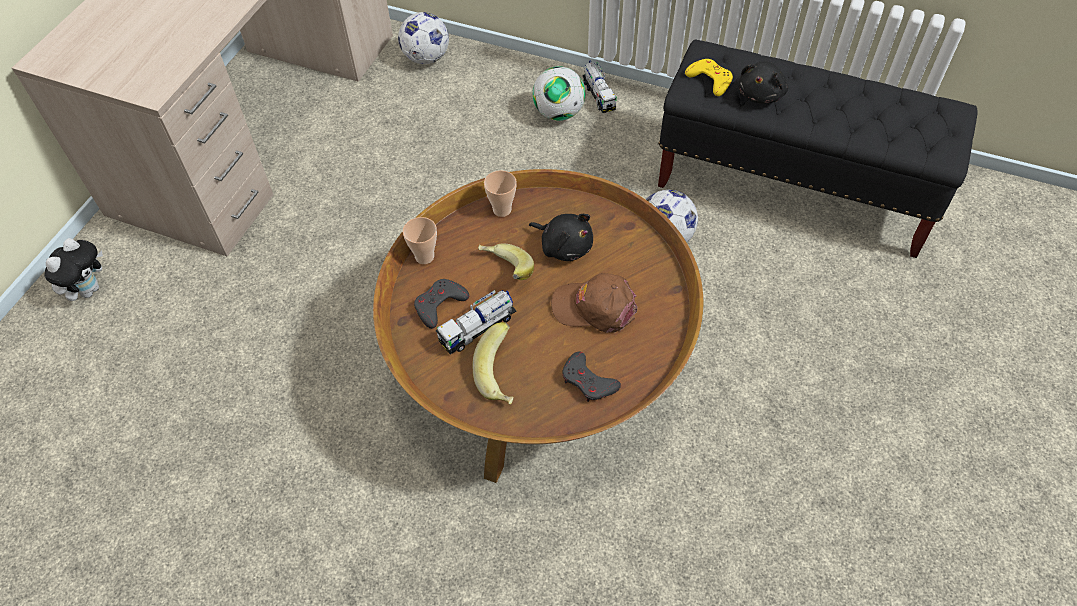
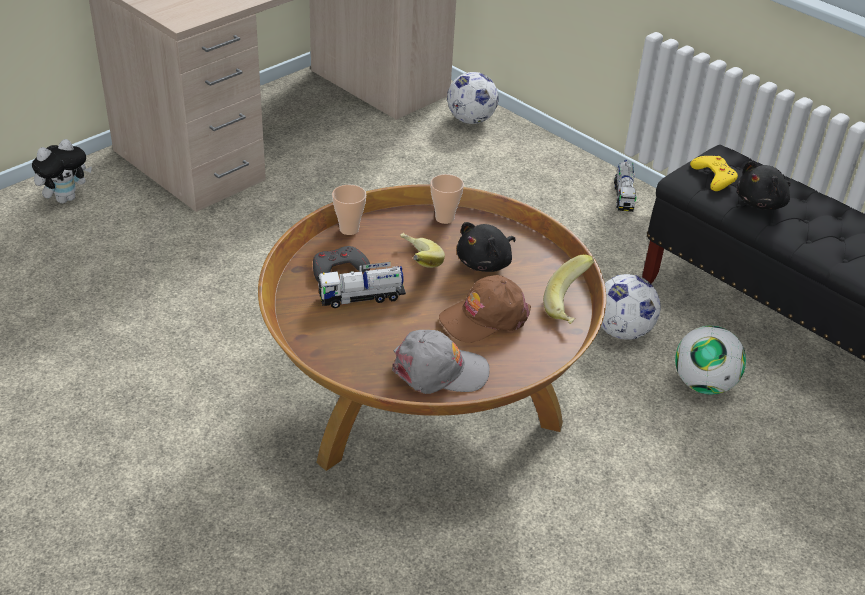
camera: 20 degrees right, 15 degrees down
banana [472,322,514,405] -> banana moved to [543,255,594,324]
black plush toy [529,214,593,261] -> black plush toy turned 75 degrees clockwise [457,222,516,272]
football [532,66,585,121] -> football moved to [675,326,746,394]
brown cap [551,273,637,333] -> brown cap turned 60 degrees counterclockwise [439,275,531,343]
grey game controller [562,351,621,402] -> grey cap [392,330,490,394]

